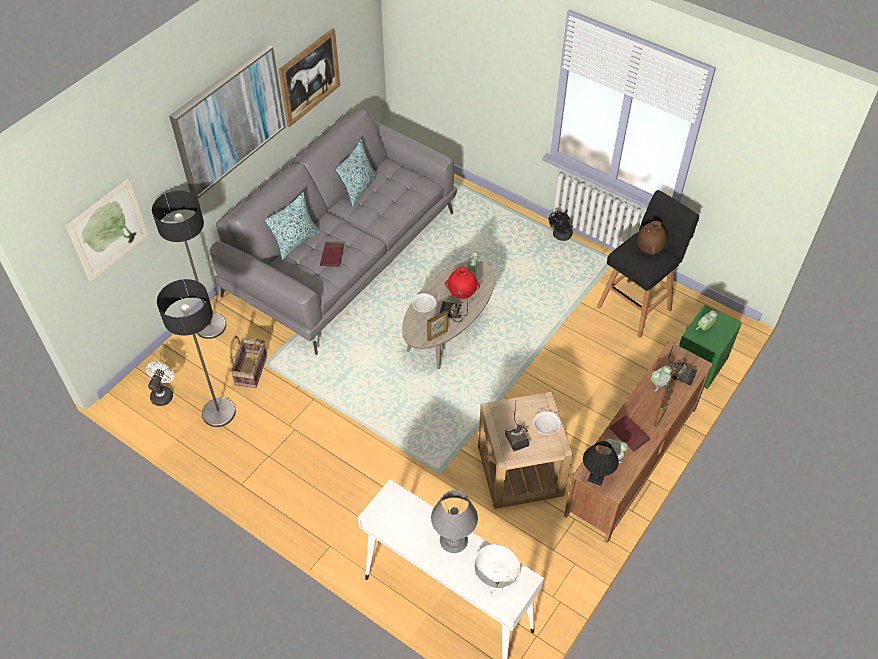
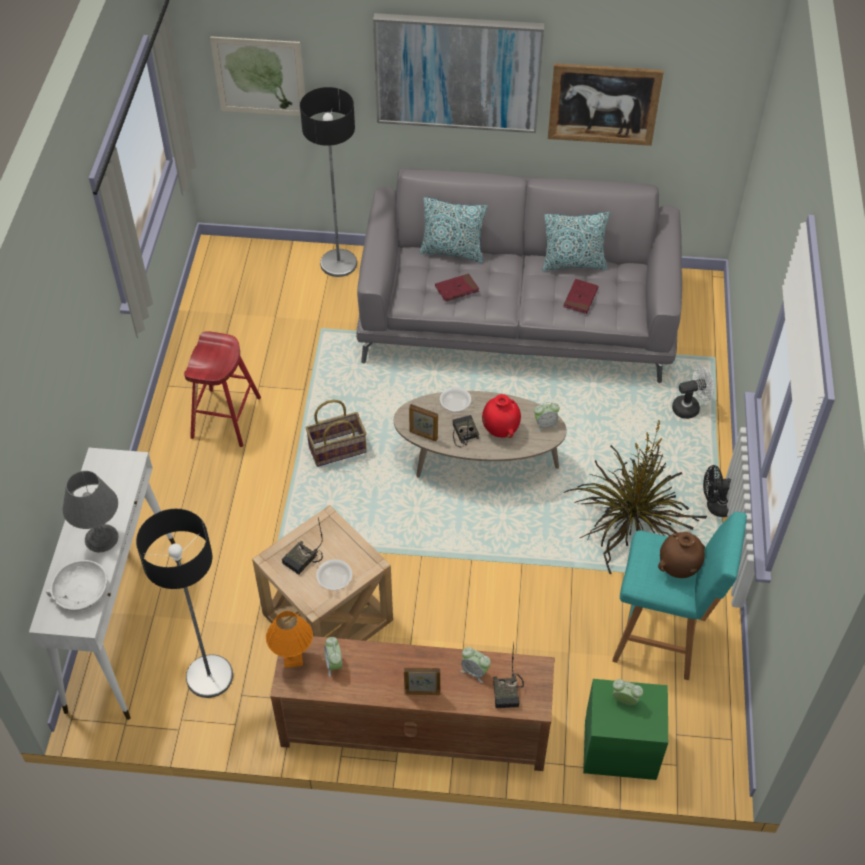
camera: 60 degrees right, 0 degrees up
white fan [146,362,175,406] -> white fan moved to [672,366,714,419]
floor lamp [157,279,236,427] -> floor lamp moved to [136,509,233,698]
basket [230,336,267,388] -> basket moved to [306,400,367,467]
black table lamp [583,441,619,486] -> orange table lamp [266,611,313,668]
black stool [597,190,699,338] -> turquoise stool [612,512,747,680]
red book [610,415,650,452] -> red book moved to [563,279,599,314]
none -> red stool [184,331,261,447]
none -> potted plant [564,419,707,574]

